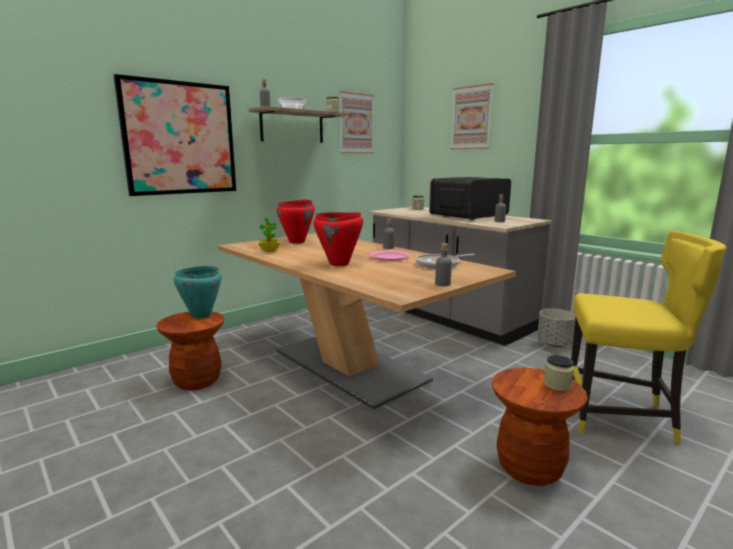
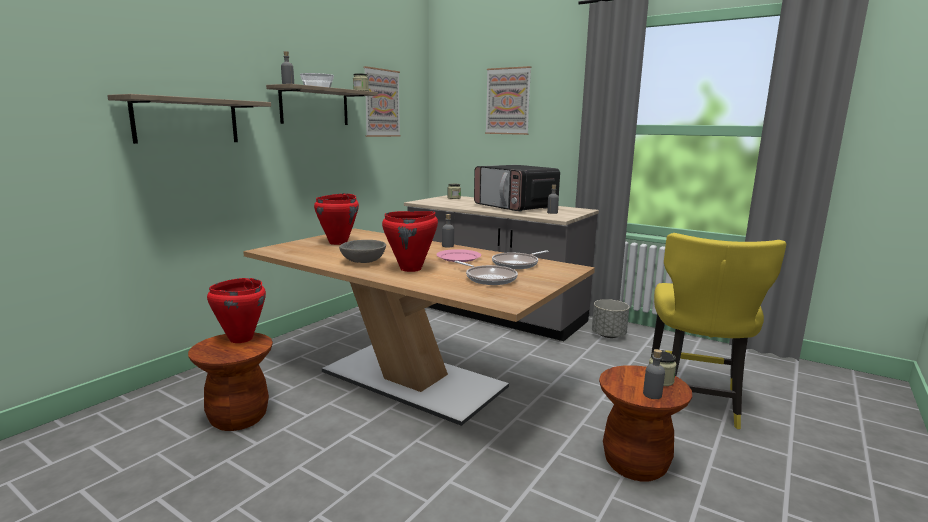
camera: 15 degrees left, 0 degrees up
picture [114,74,236,196] -> shelf [107,94,271,144]
turquoise cooking pot [174,266,221,319] -> red cooking pot [207,278,266,343]
potted plant [259,217,280,252] -> none
microwave [429,177,511,220] -> microwave turned 75 degrees counterclockwise [474,165,560,211]
grey bottle [435,243,452,286] -> grey bottle moved to [643,349,665,399]
yellow chair [571,231,726,444] -> yellow chair turned 105 degrees clockwise [651,233,786,429]
none -> grey bowl [339,240,386,263]
none -> frying pan [454,261,518,285]

